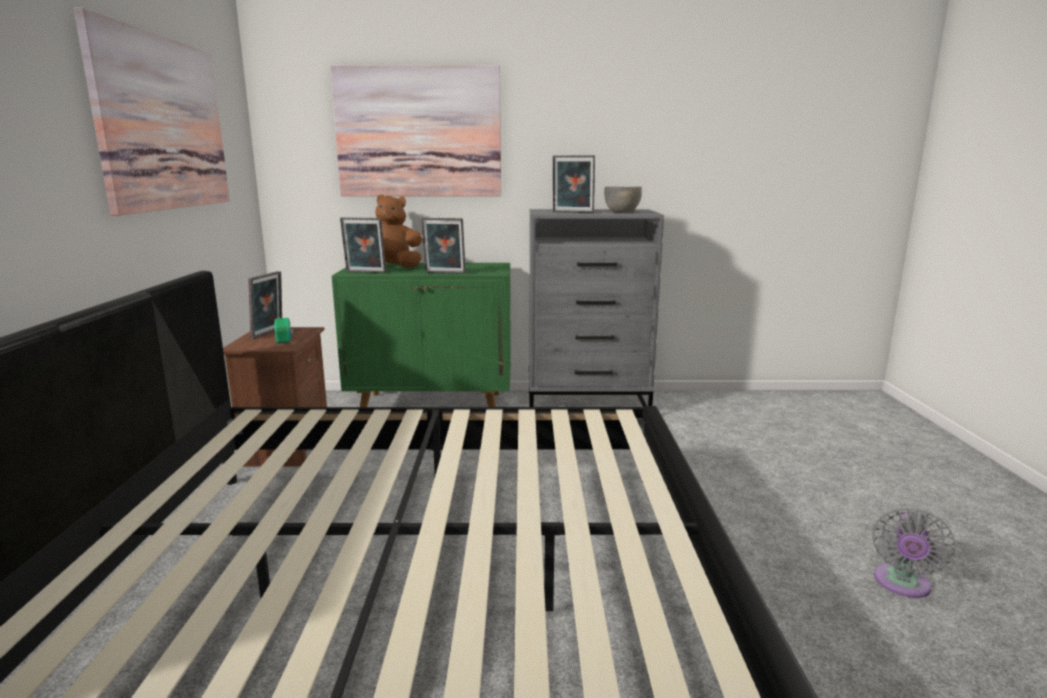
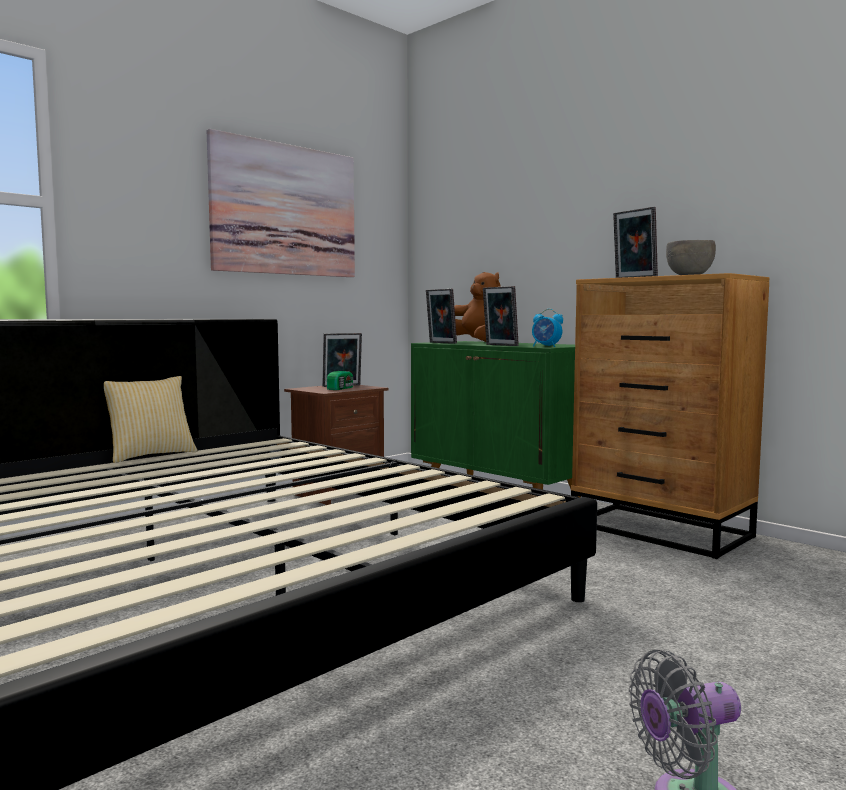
camera: 45 degrees right, 10 degrees down
picture [330,65,501,196] -> none
grey dresser [529,209,664,407] -> brown dresser [571,273,769,559]
none -> pillow [104,376,197,463]
none -> alarm clock [532,309,563,347]

